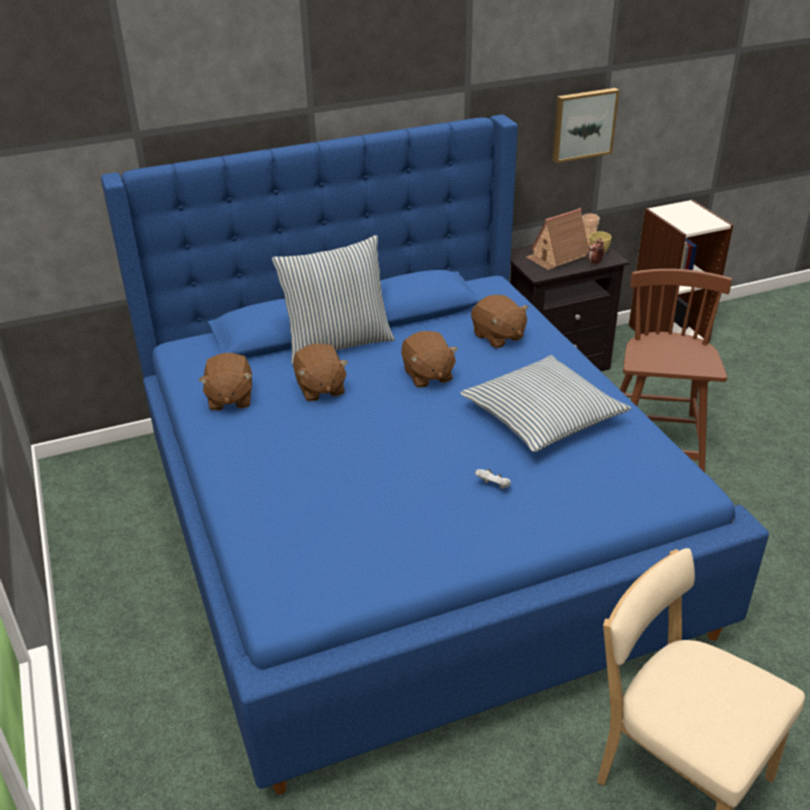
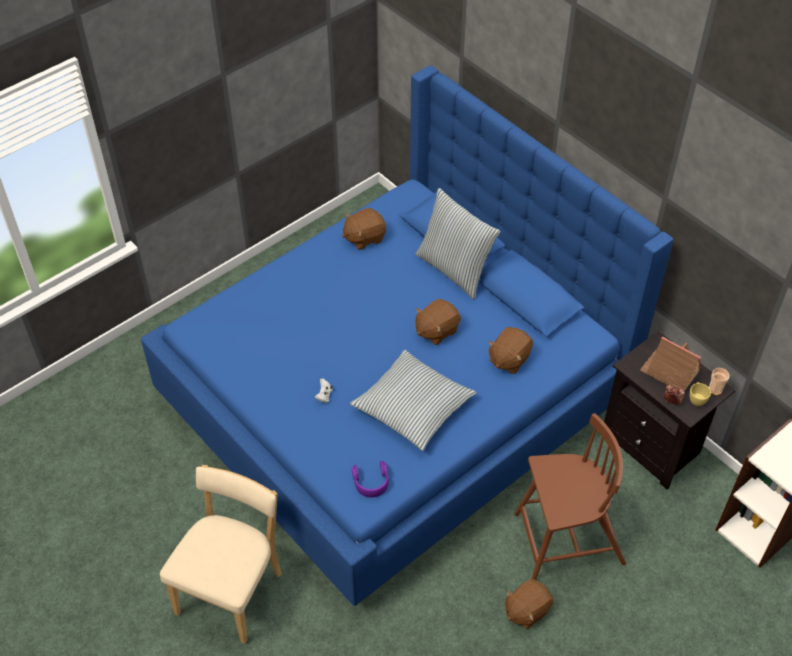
camera: 70 degrees right, 15 degrees up
brown plush toy [293,343,348,402] -> brown plush toy moved to [505,579,553,629]
picture [552,88,619,163] -> none
none -> purple headphones [352,461,389,497]

